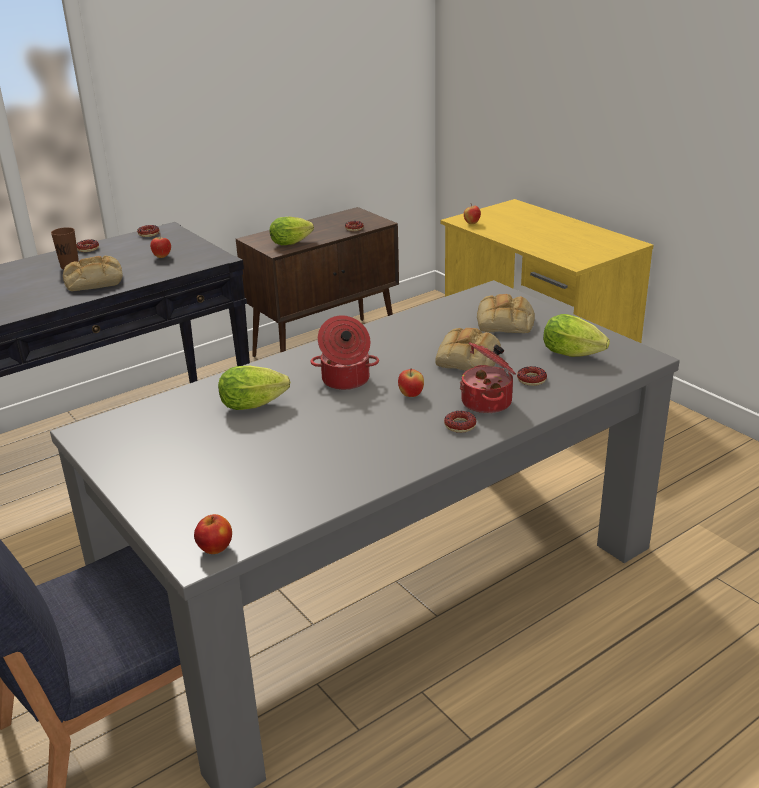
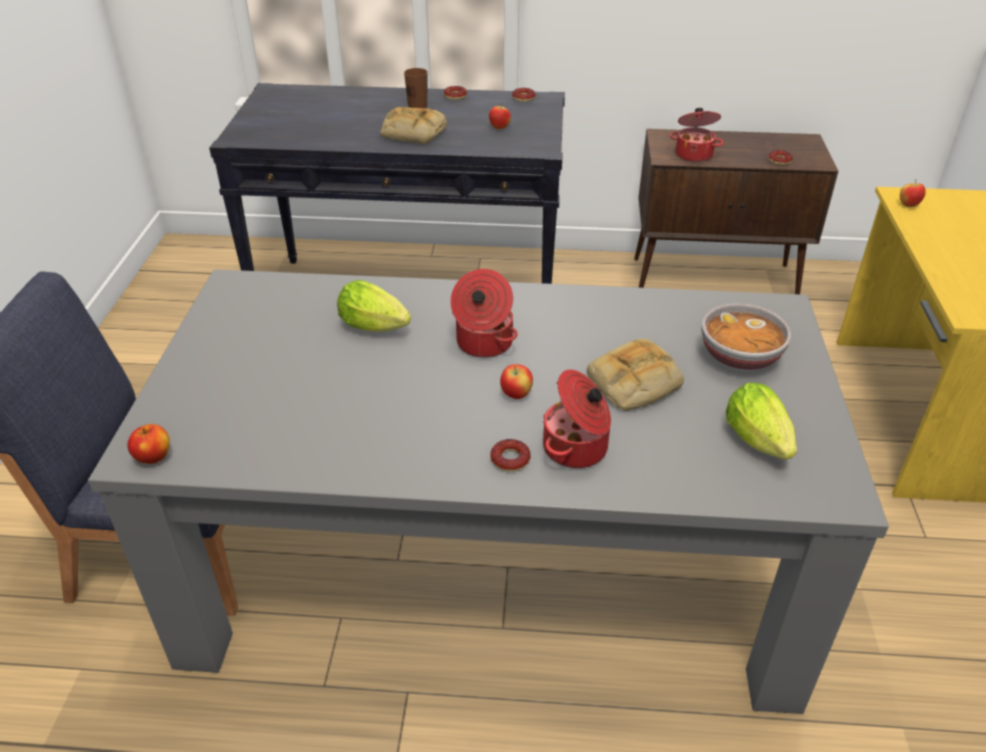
camera: 40 degrees right, 10 degrees up
lettuce [270,217,314,245] -> cooking pot [670,108,724,162]
bread [477,294,535,333] -> bowl [702,304,791,371]
donut [517,366,547,386] -> none

